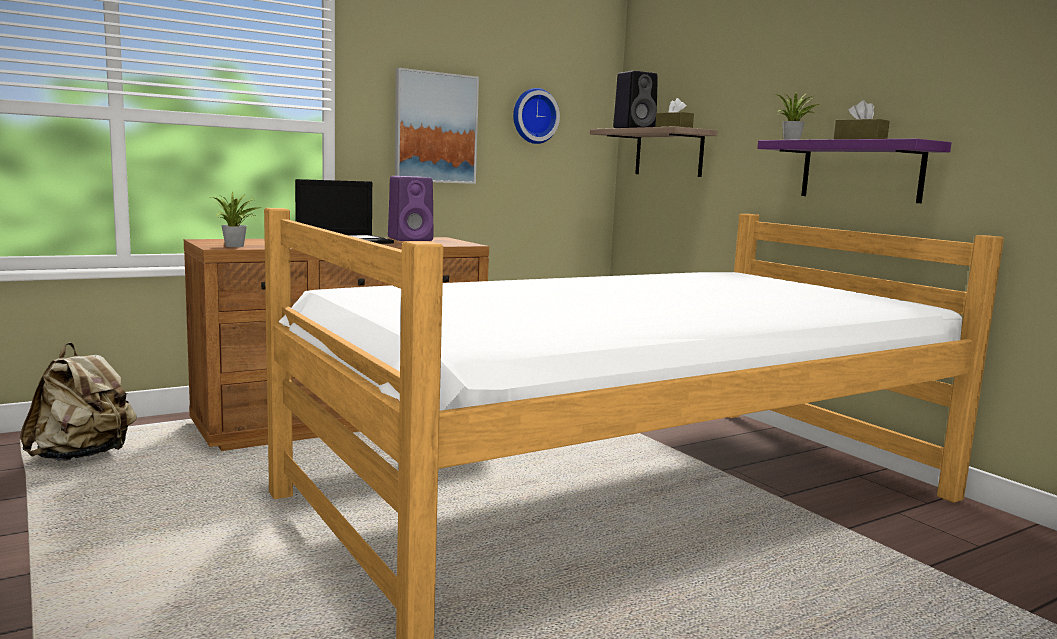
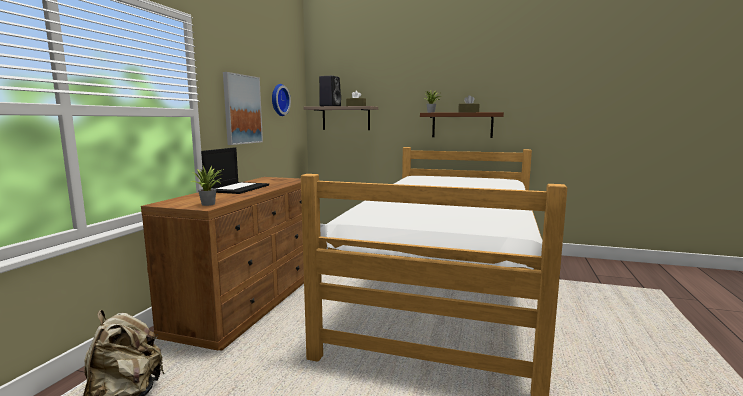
camera: 40 degrees left, 0 degrees up
purple speaker [388,176,433,241] -> none
purple shelf [757,139,951,203] -> brown shelf [420,112,504,138]

